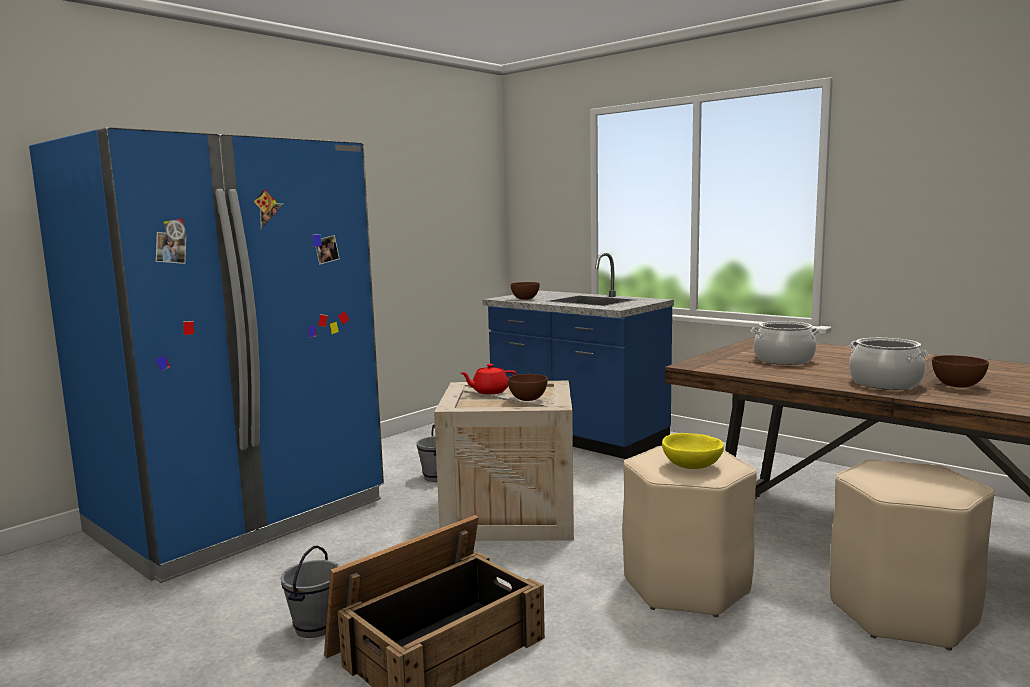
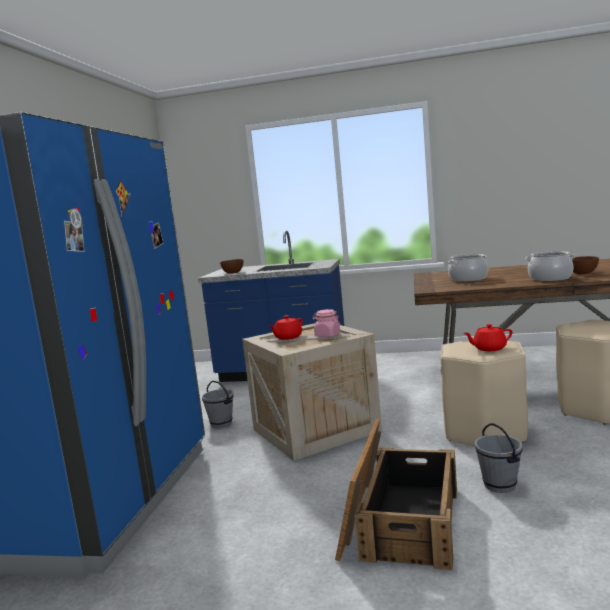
camera: 30 degrees left, 0 degrees up
grey bucket [280,545,340,638] -> grey bucket moved to [475,423,522,493]
brown bowl [507,374,548,401] -> pink jar [313,309,340,337]
yellow bowl [662,433,724,469] -> red teapot [464,324,513,351]

